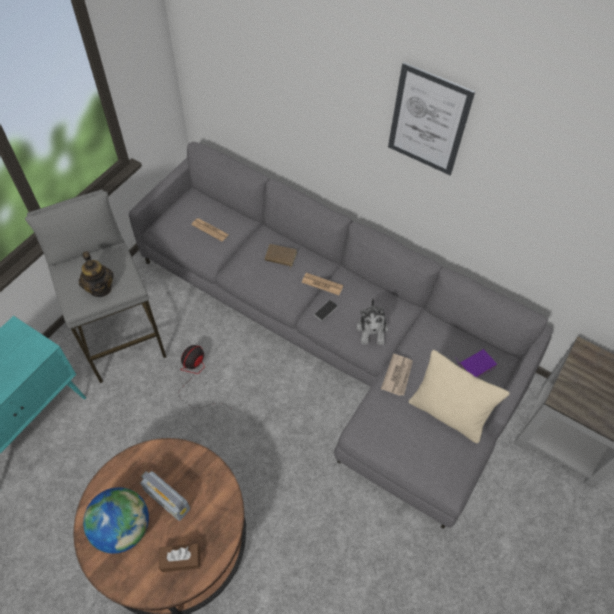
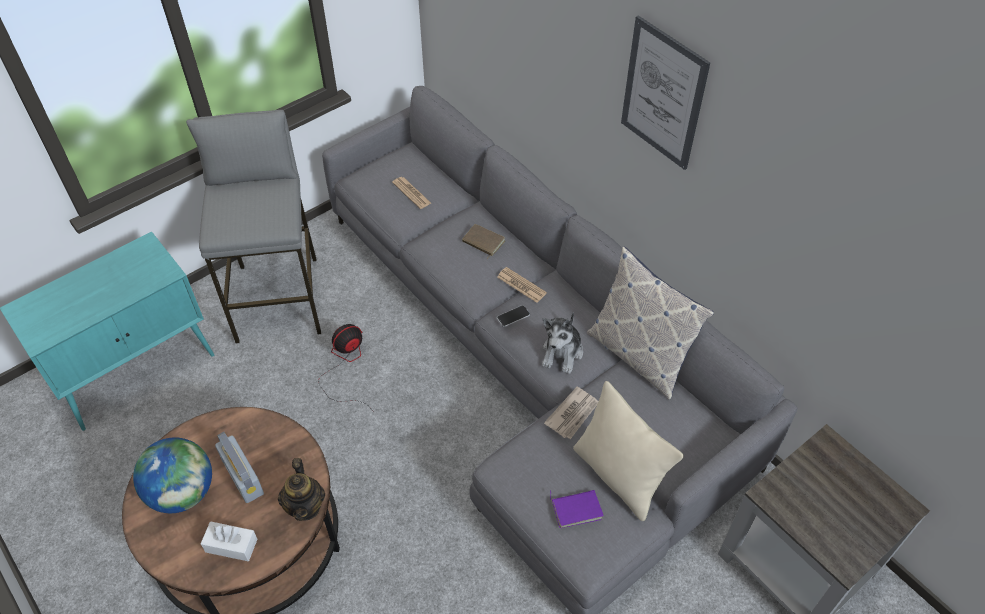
camera: 20 degrees right, 5 degrees down
teapot [79,251,114,297] -> teapot moved to [278,458,325,521]
brown tissue box [159,543,200,572] -> white tissue box [201,521,258,561]
purple book [455,349,497,378] -> purple book moved to [550,490,604,528]
none -> pillow [587,246,714,400]

